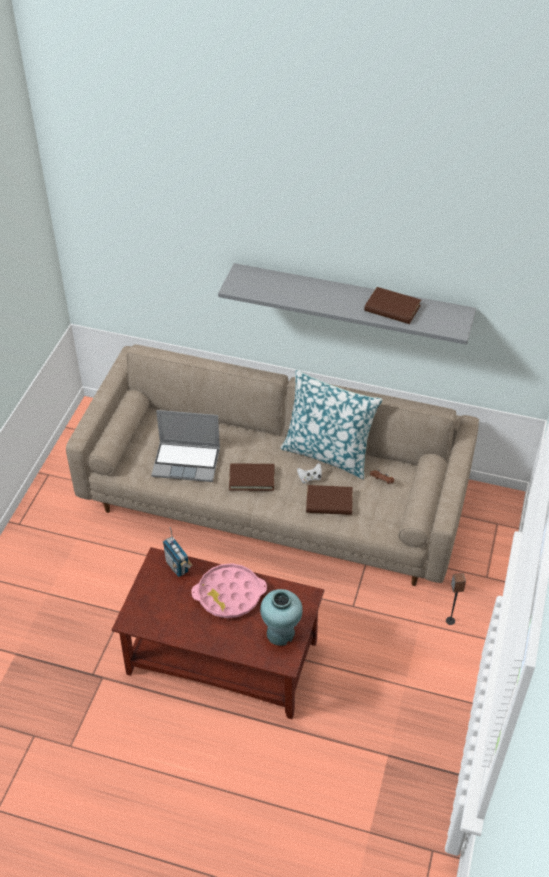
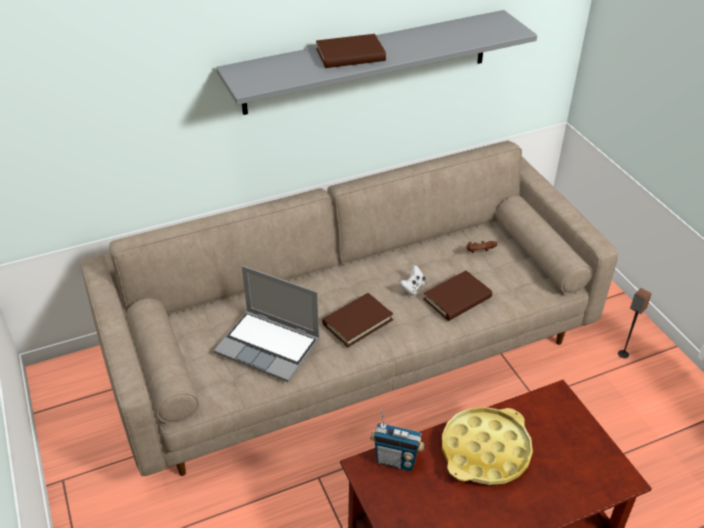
camera: 40 degrees left, 5 degrees down
laptop [151,410,220,482] -> laptop turned 60 degrees clockwise [214,266,320,382]
pink tray [192,563,267,618] -> yellow tray [442,407,533,485]
turquoise vase [260,589,303,646] -> none
pillow [280,370,383,479] -> none
brown book [364,287,421,324] -> brown book moved to [316,34,386,68]

